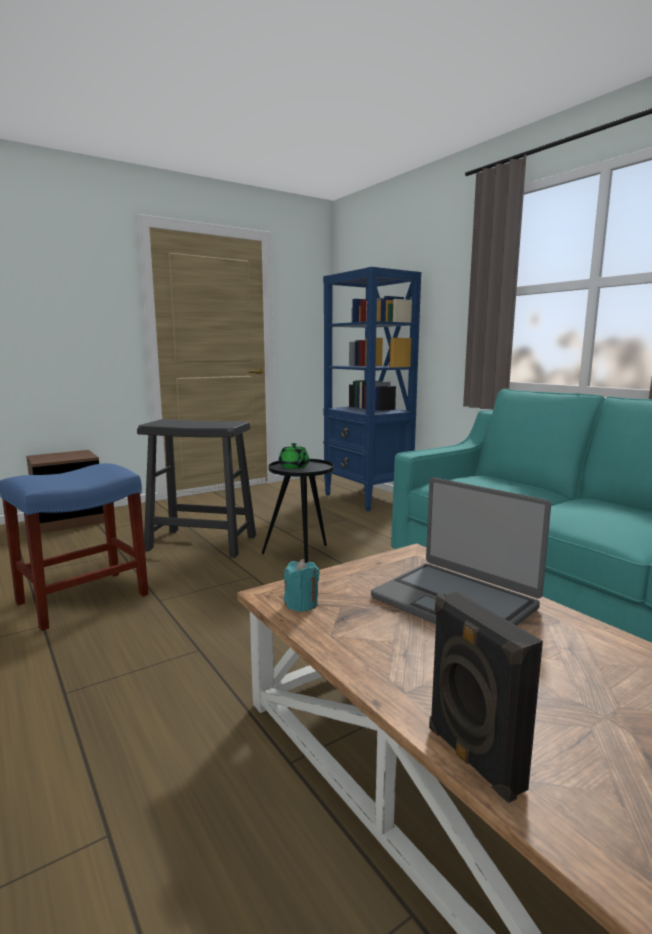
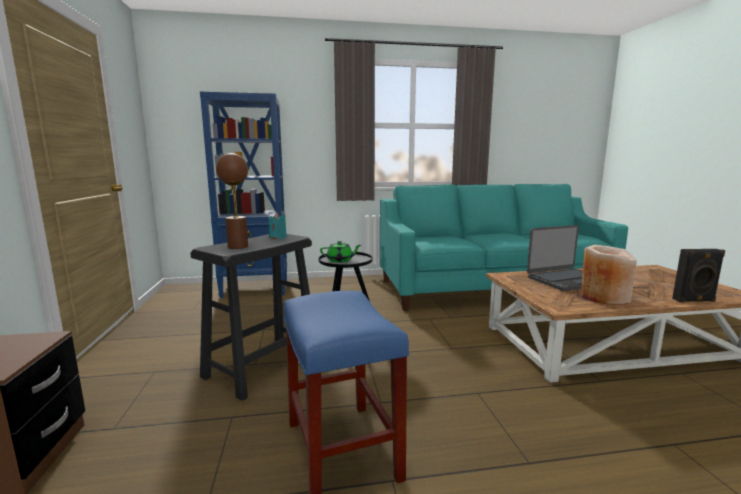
camera: 65 degrees left, 0 degrees up
turquoise candle [284,559,320,612] -> turquoise candle moved to [268,212,287,239]
none -> brown table lamp [216,153,248,249]
none -> beige vase [581,244,637,305]

